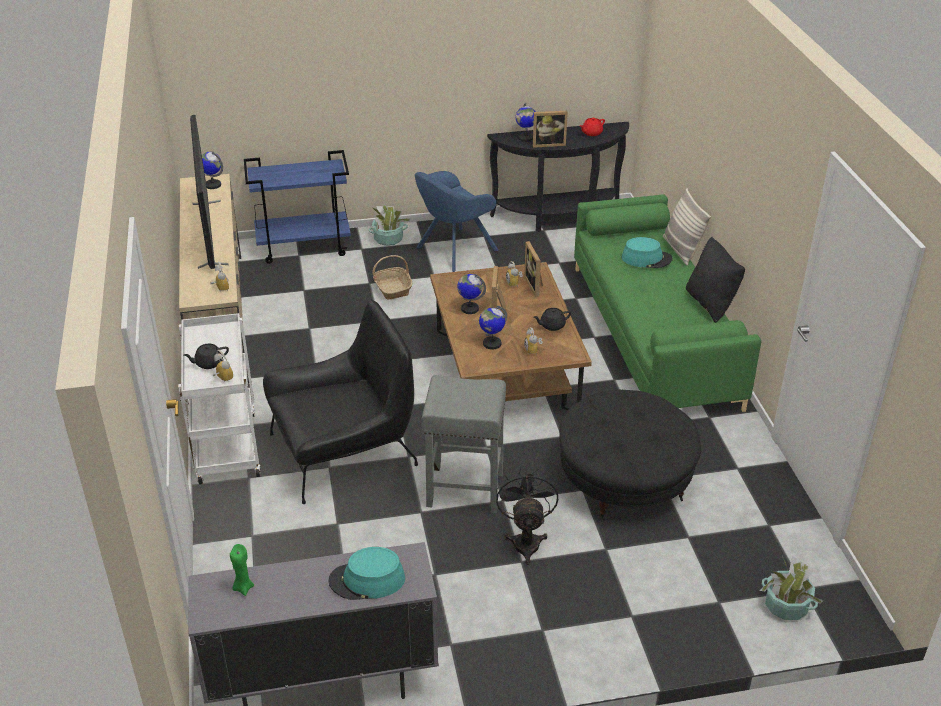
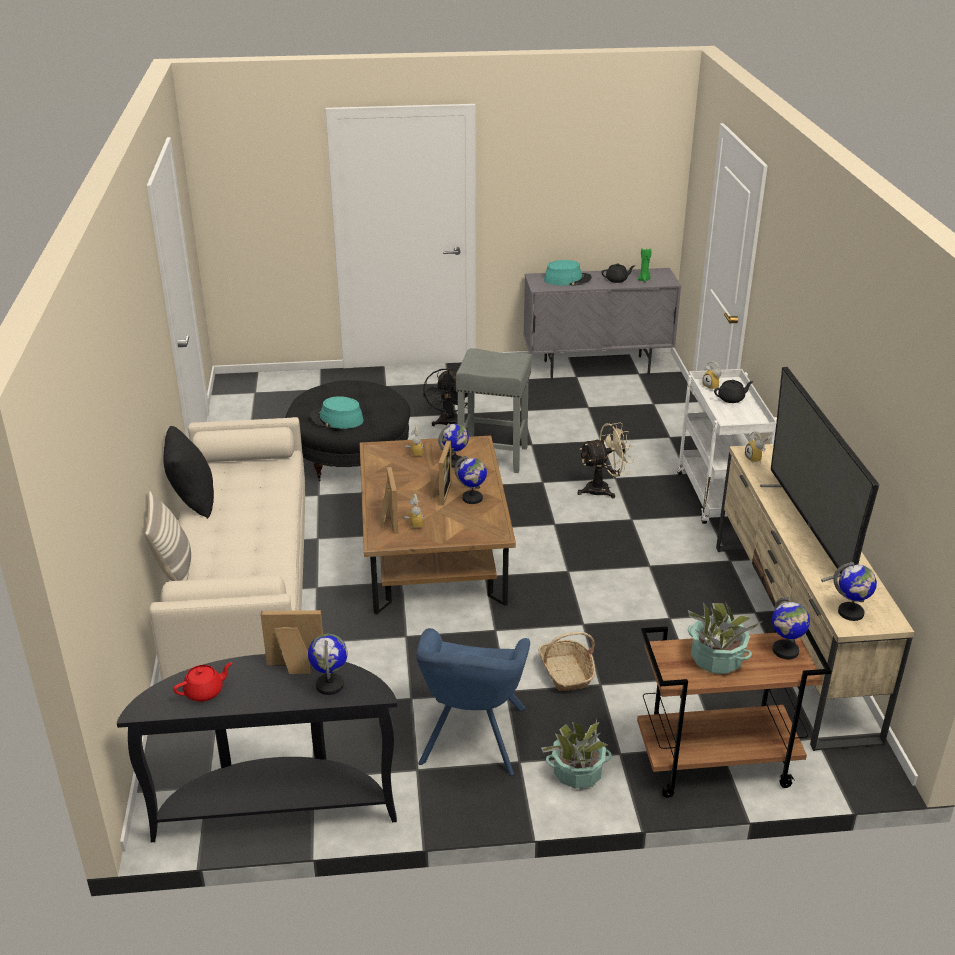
camera: 175 degrees left, 5 degrees down
blue cart [244,150,351,264] -> brown cart [637,626,831,798]
black armchair [263,300,418,504] -> beige fan [577,422,634,499]
blue armchair [415,171,499,272] -> blue armchair turned 135 degrees clockwise [416,628,530,776]
black teapot [534,308,571,331] -> black teapot moved to [601,263,634,283]
green sofa [574,194,761,412] -> beige sofa [149,417,305,680]
turquoise hat [622,237,673,268] -> turquoise hat moved to [310,396,364,429]
potted plant [760,556,823,620] -> potted plant moved to [688,602,762,674]
none -> globe [772,597,810,659]

